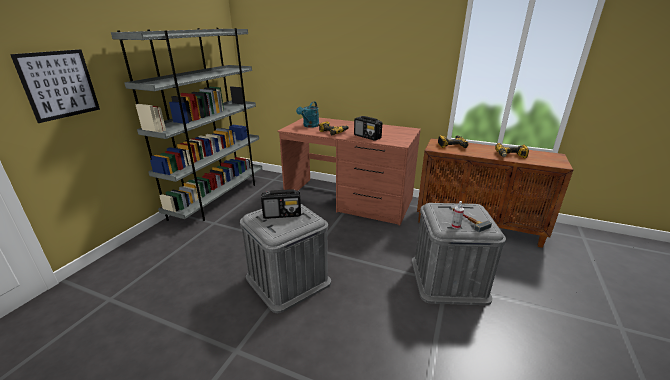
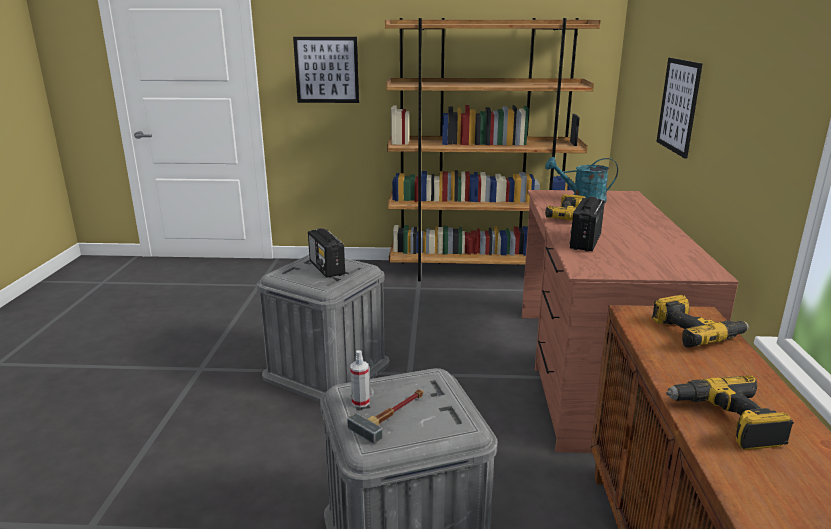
camera: 70 degrees right, 5 degrees down
grey bookcase [111,28,262,221] -> brown bookcase [385,18,601,281]
none -> picture [656,58,703,159]

